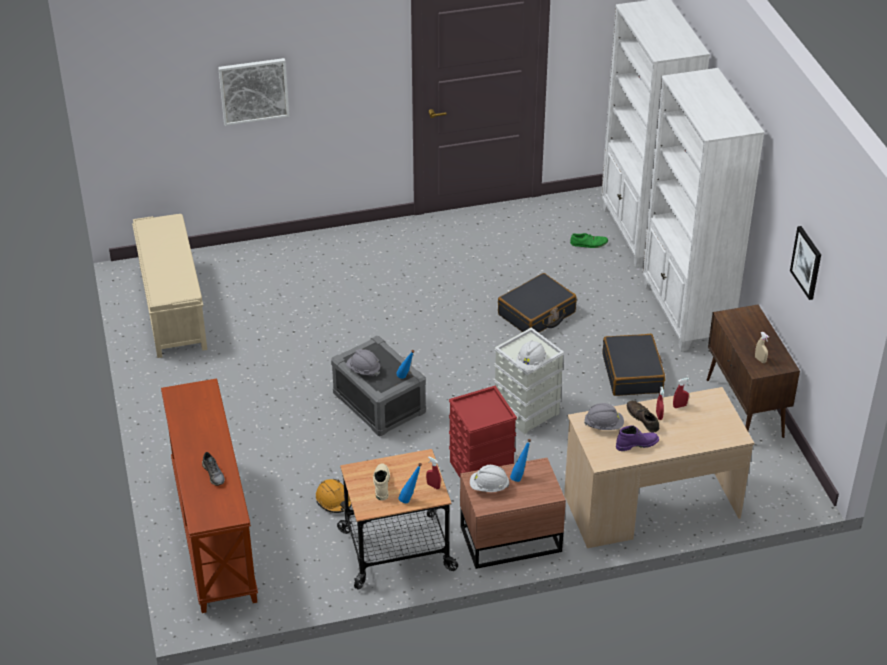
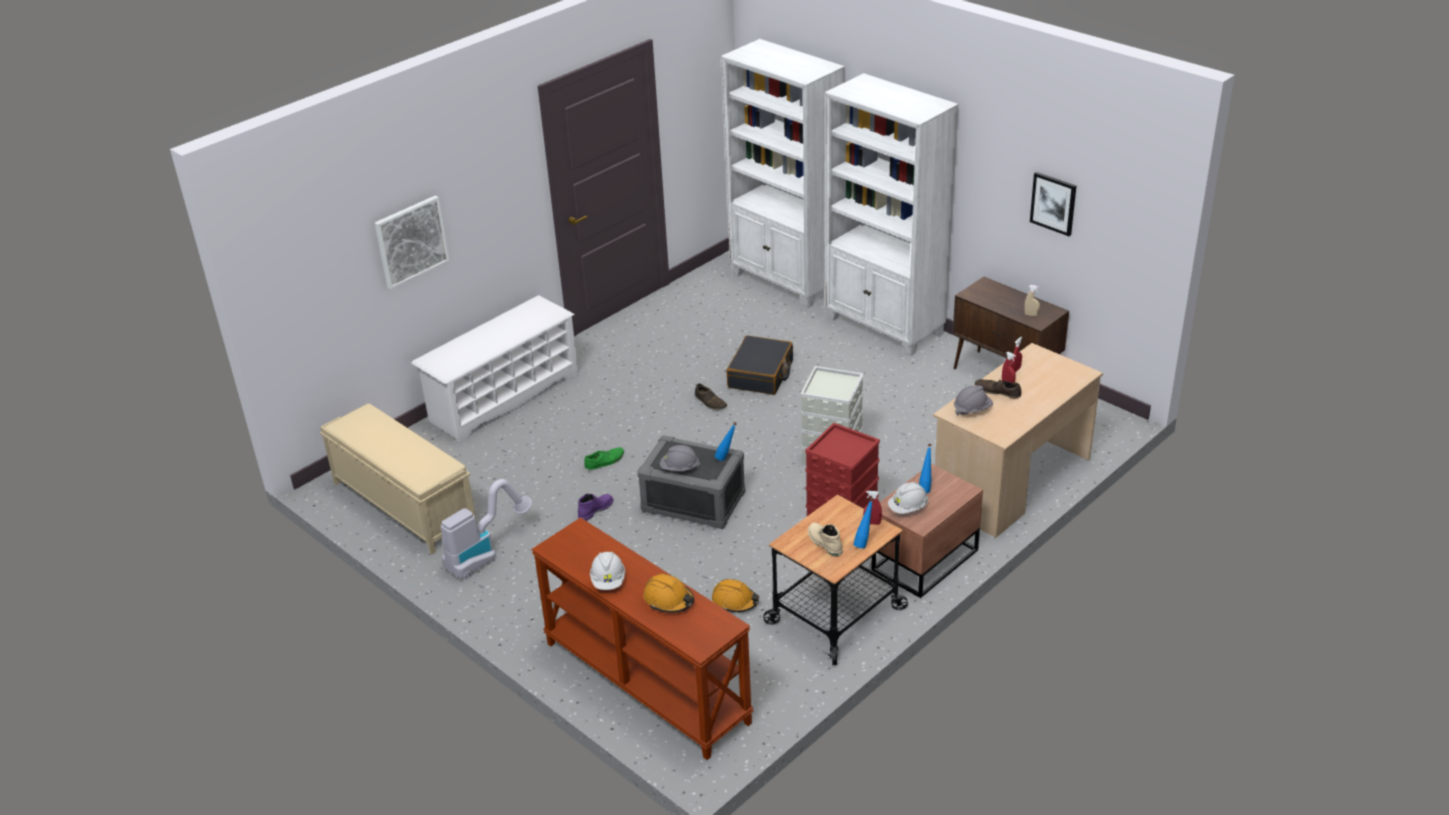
camera: 30 degrees left, 5 degrees down
grey shoe [202,452,225,486] -> orange hard hat [643,574,694,613]
white hard hat [516,340,547,371] -> white hard hat moved to [590,551,625,590]
green shoe [570,233,608,248] -> green shoe moved to [584,447,624,470]
black suitcase [602,334,665,396] -> none
purple boot [616,425,659,451] -> purple boot moved to [578,494,613,521]
none -> white shoe rack [411,295,579,443]
none -> vacuum cleaner [441,479,532,580]
none -> brown shoe [695,383,727,410]

